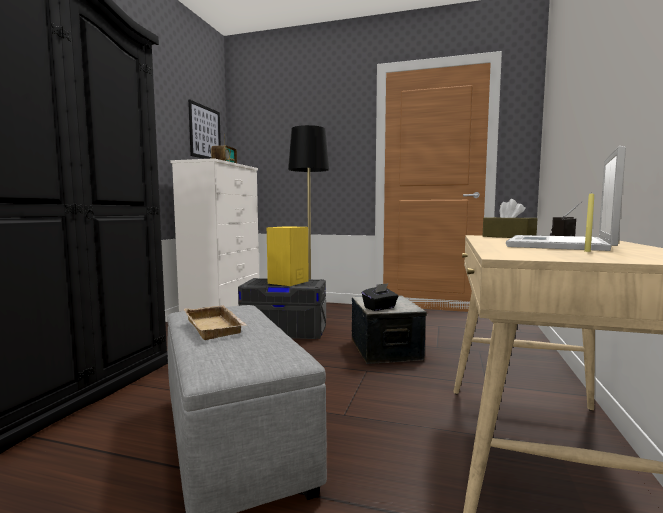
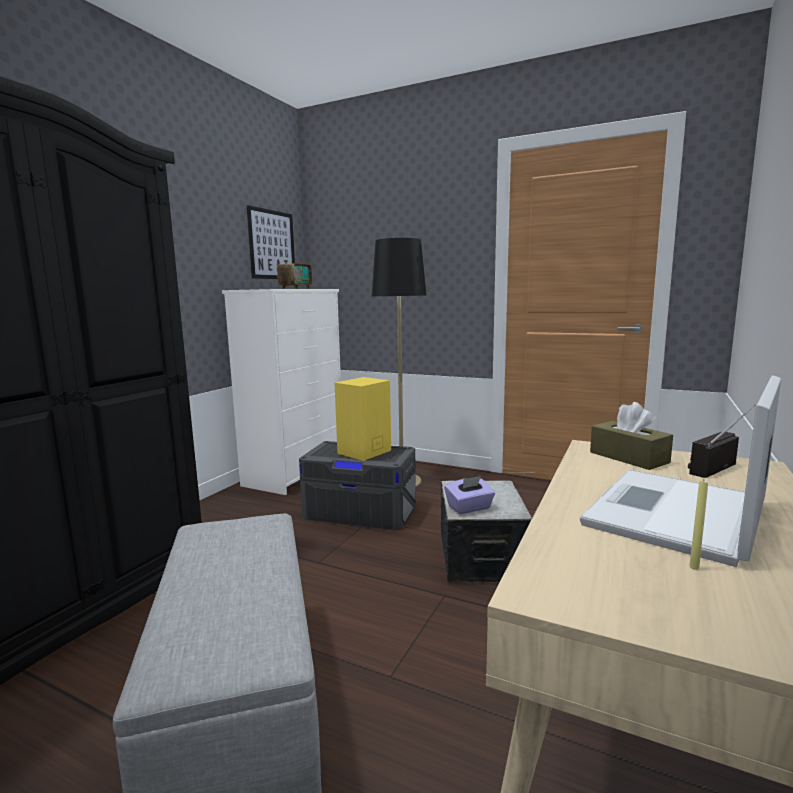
camera: 10 degrees right, 5 degrees up
beige tray [184,305,247,340] -> none
black tissue box [362,283,398,311] -> purple tissue box [444,476,495,514]

